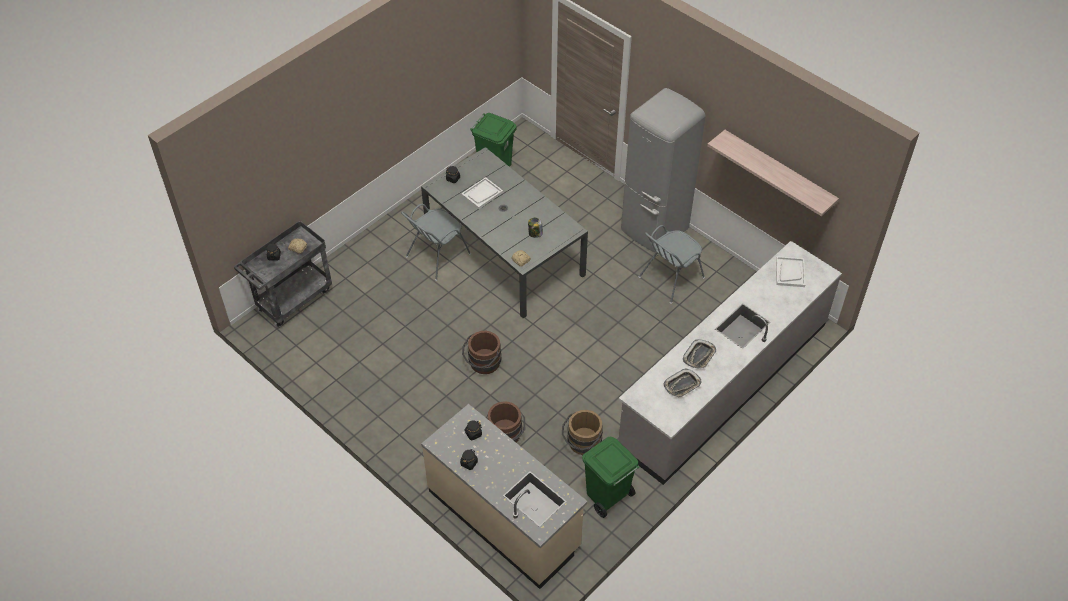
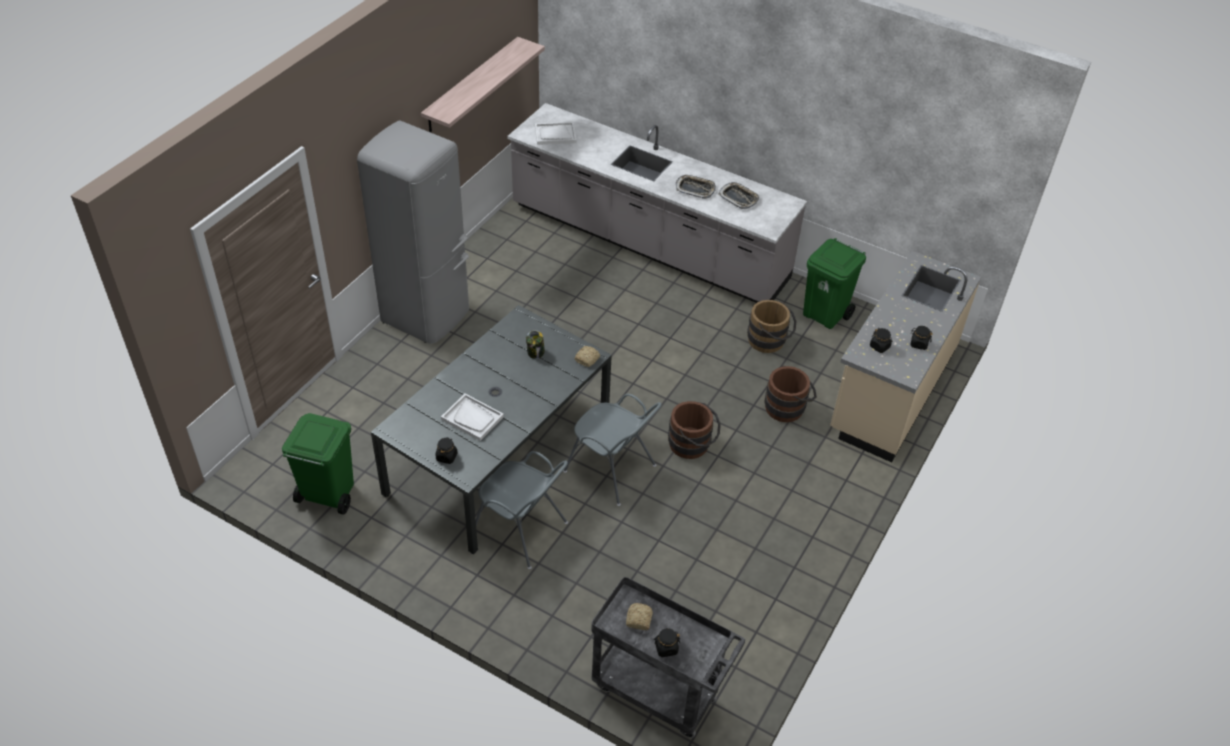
camera: 105 degrees left, 5 degrees down
grey chair [638,225,705,304] -> grey chair moved to [563,394,662,506]

